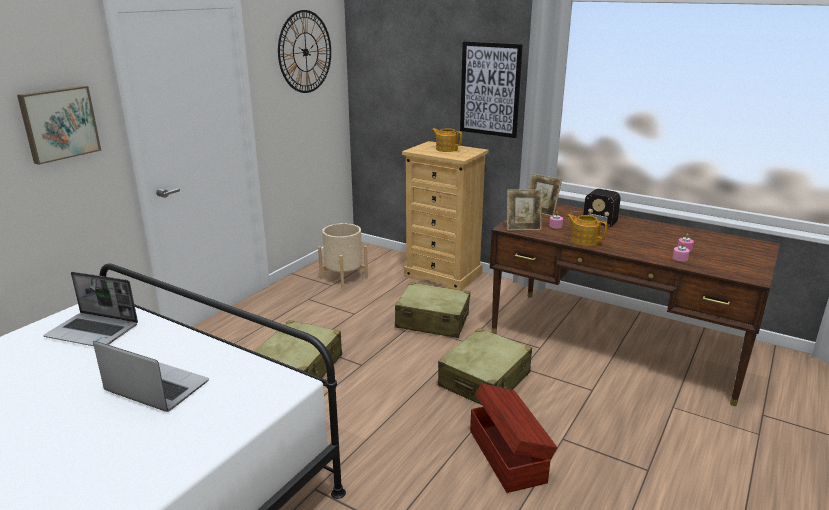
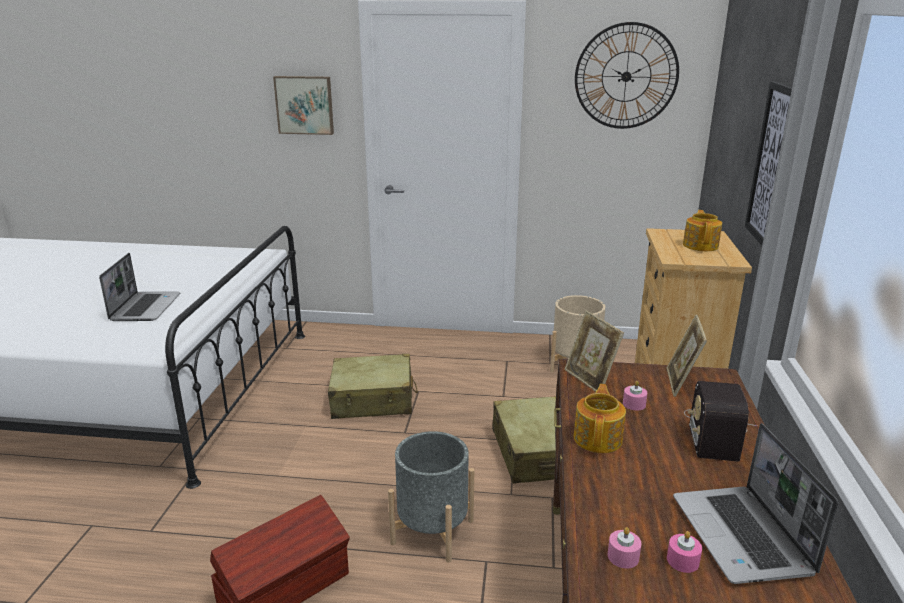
camera: 65 degrees right, 0 degrees up
laptop [43,272,138,346] -> laptop moved to [673,423,838,584]
beige suitcase [438,328,532,405] -> grey planter [388,431,474,562]

